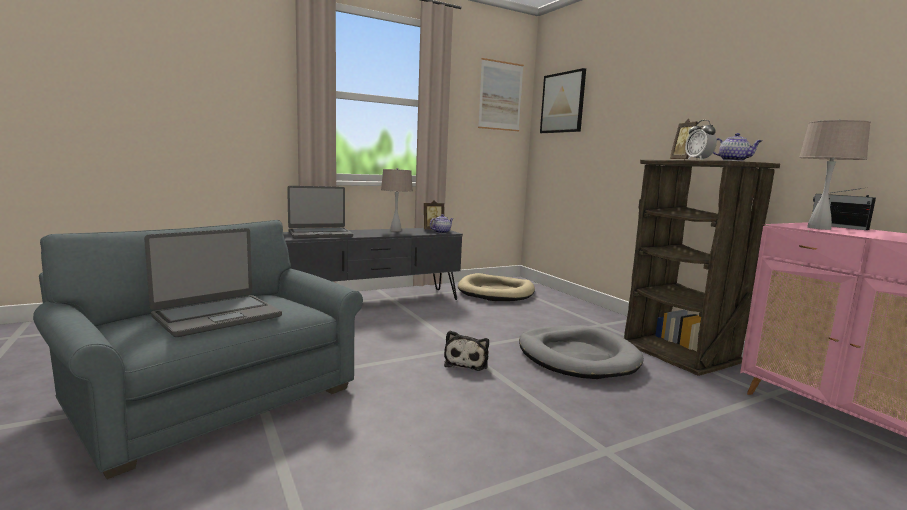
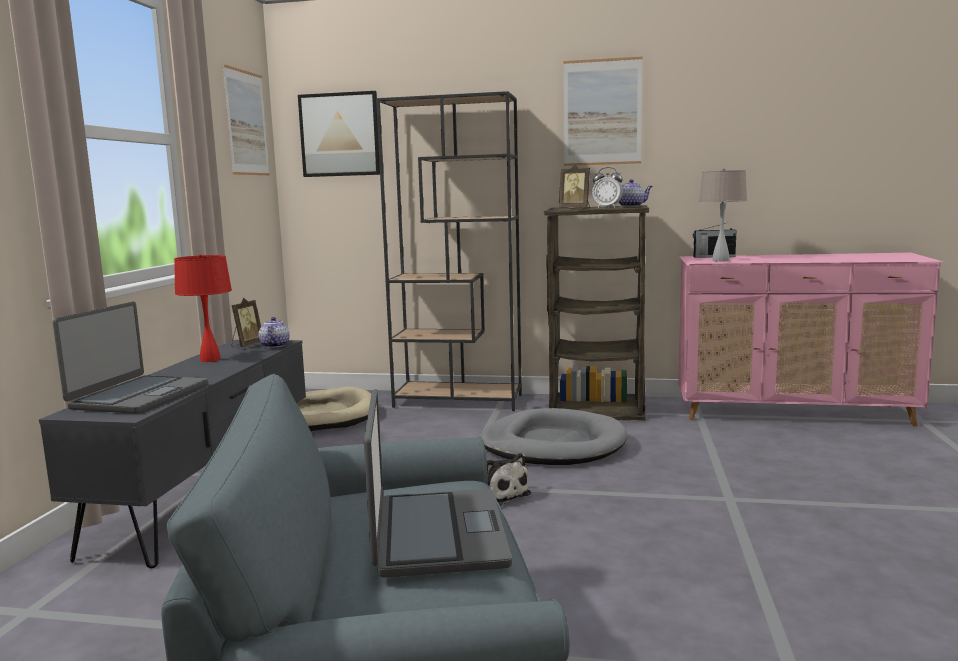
camera: 50 degrees left, 0 degrees up
beige table lamp [381,168,413,232] -> red table lamp [174,254,232,362]
none -> bookcase [376,91,522,411]
none -> picture [563,57,643,166]

